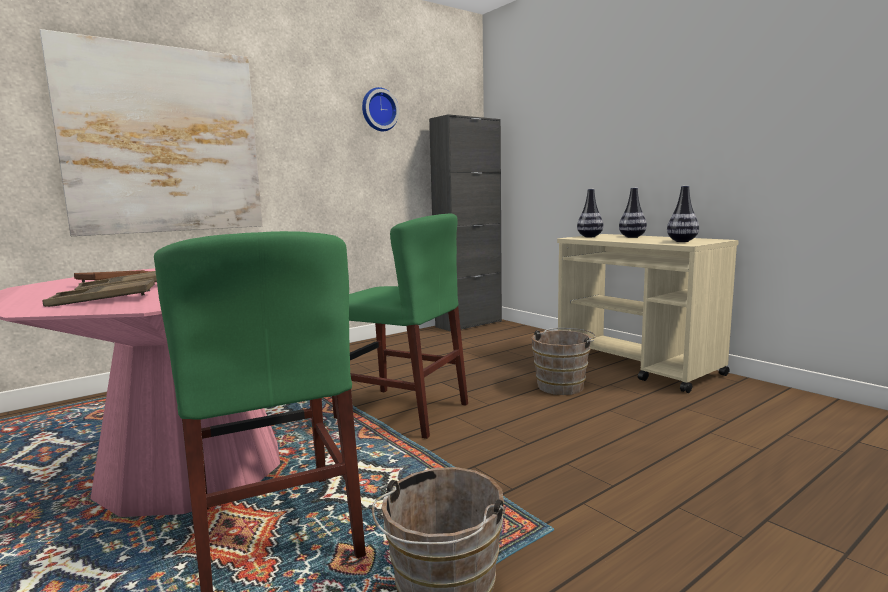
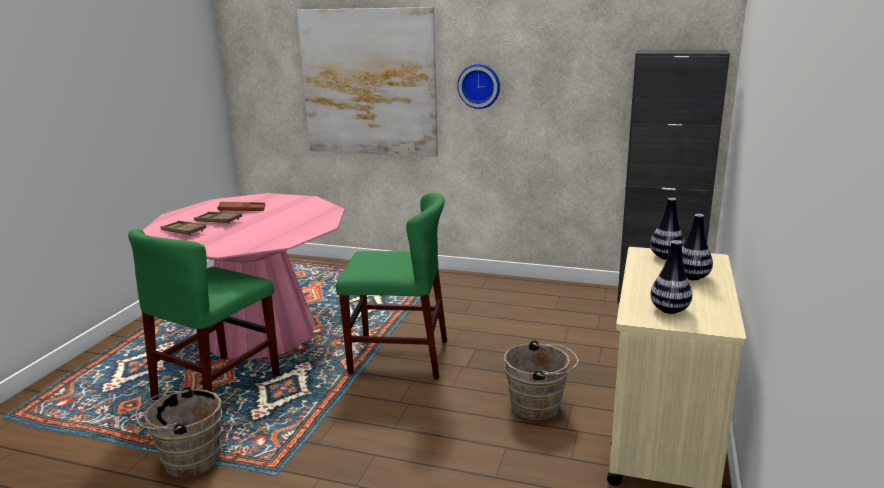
camera: 55 degrees right, 10 degrees up
green chair [332,214,468,439] -> green chair turned 75 degrees counterclockwise [336,193,447,379]
wall clock [362,87,399,131] -> wall clock moved to [457,64,500,109]

